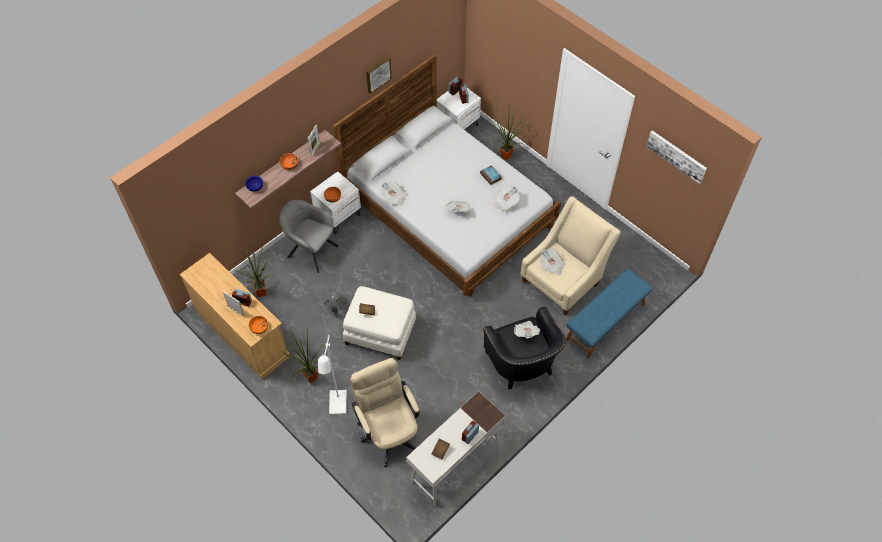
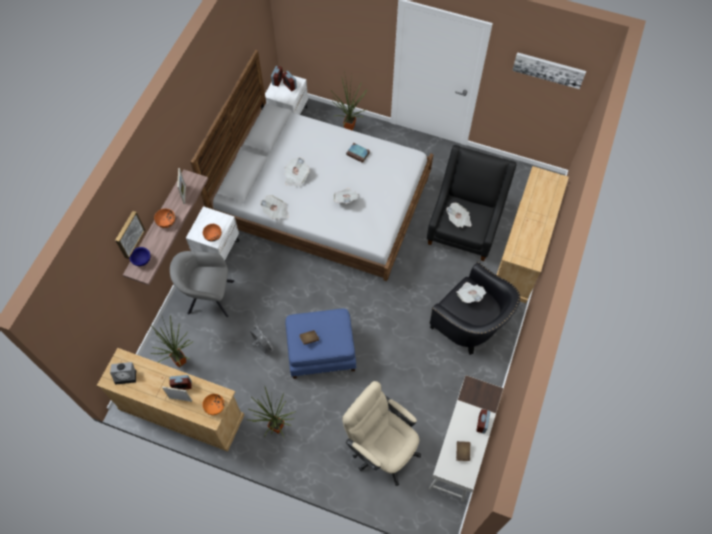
camera: 25 degrees left, 5 degrees up
white floor lamp [318,335,347,415] -> none
white ottoman [343,286,416,360] -> blue ottoman [285,308,357,379]
picture [366,57,392,94] -> picture moved to [115,211,145,259]
newspaper [493,185,520,212] -> newspaper moved to [284,157,310,186]
beige armchair [521,196,621,316] -> black armchair [427,145,516,261]
blue bench [566,268,653,359] -> beige dresser [497,166,569,303]
none -> alarm clock [110,362,136,385]

